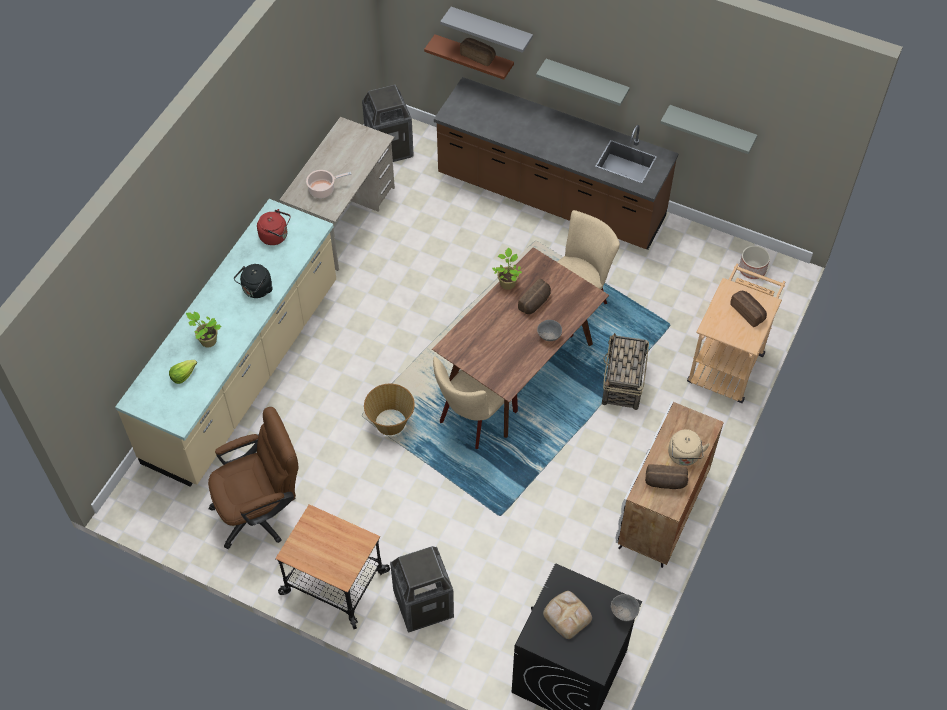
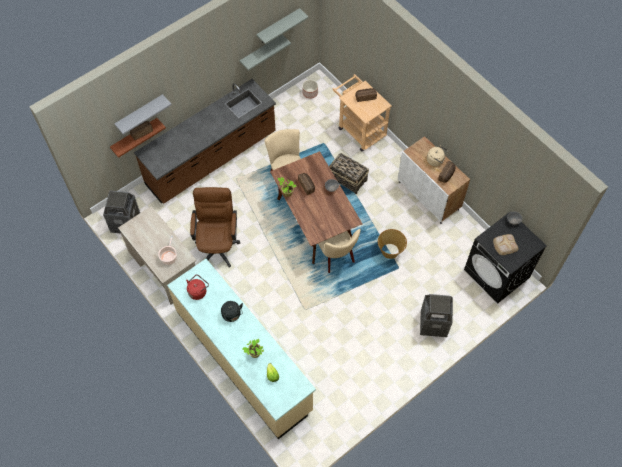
camera: 65 degrees left, 5 degrees up
brown office chair [208,407,298,549] -> brown office chair moved to [190,187,240,267]
cart [275,504,390,629] -> none
basket [364,384,415,435] -> basket moved to [378,229,407,259]
grey shelf [536,59,630,106] -> grey shelf moved to [256,8,309,45]

